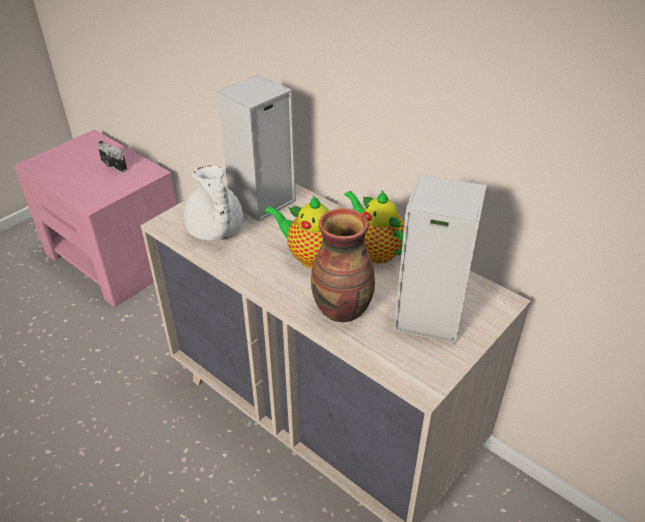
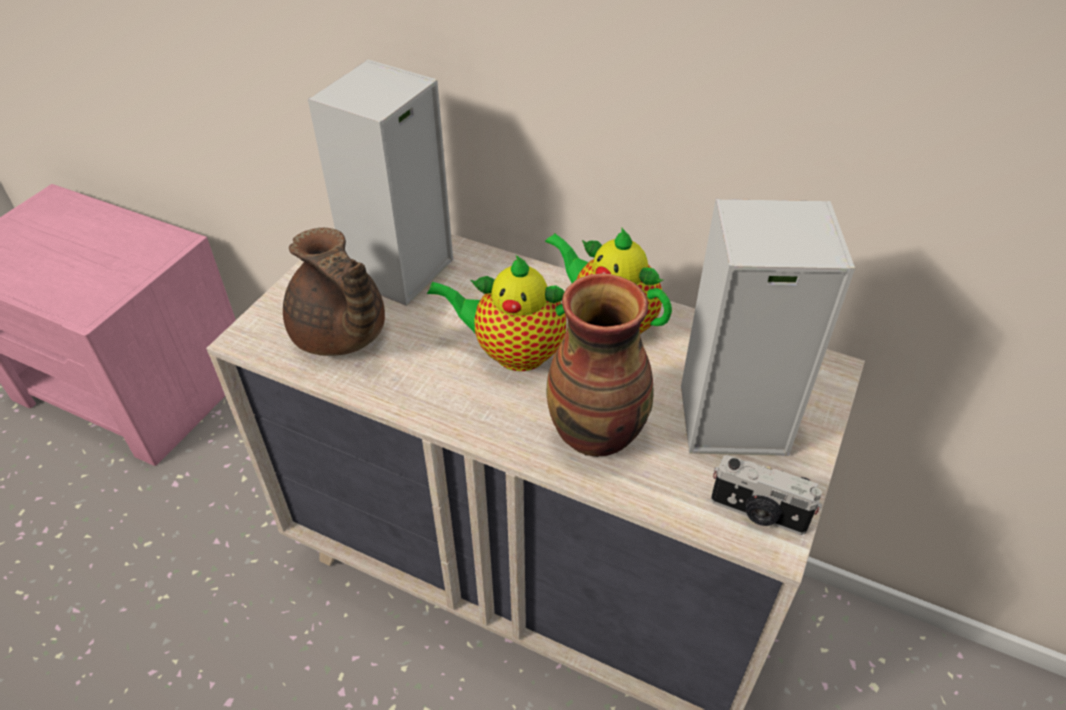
camera: 15 degrees left, 5 degrees up
camera [97,141,127,173] -> camera moved to [711,455,822,535]
white teapot [184,165,243,241] -> brown teapot [283,228,385,356]

